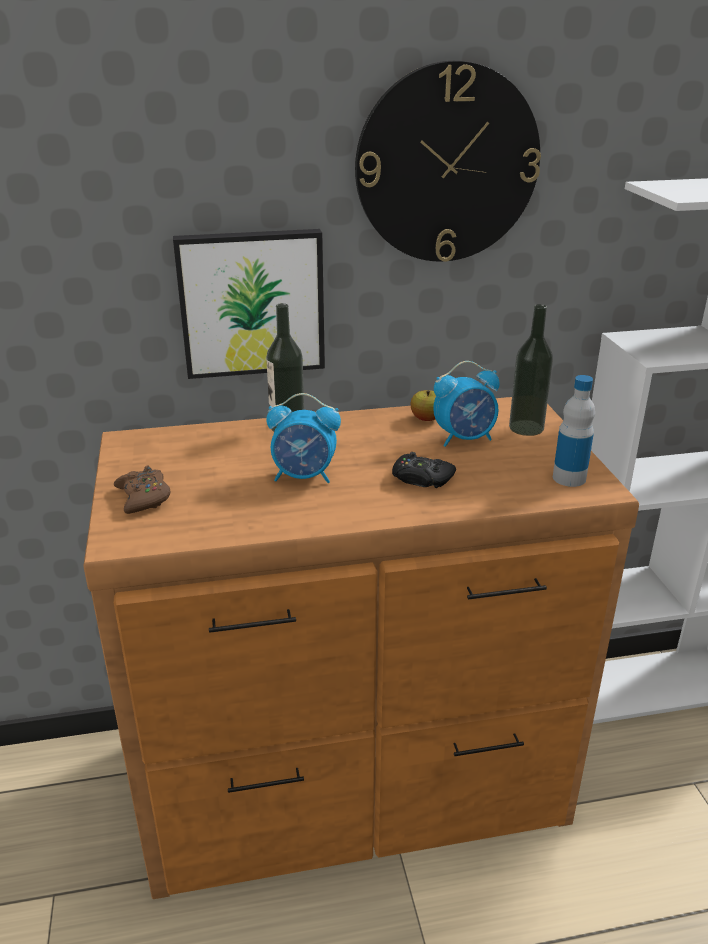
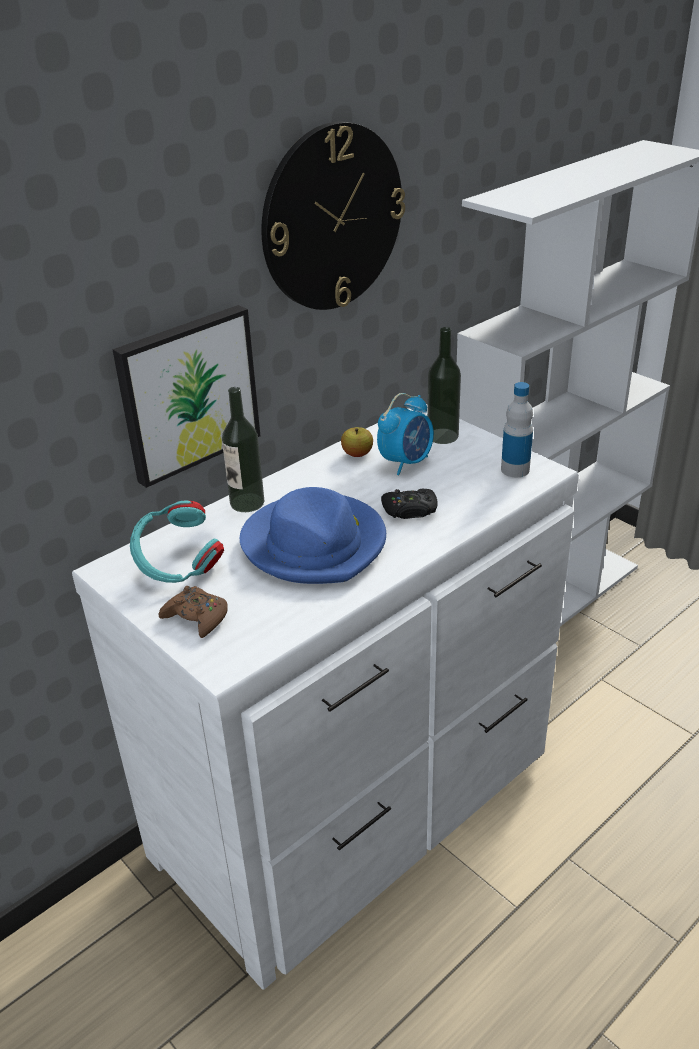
camera: 30 degrees left, 5 degrees up
brown dresser [83,397,639,899] -> white dresser [72,404,579,990]
alarm clock [266,393,341,483] -> blue hat [240,487,386,584]
none -> turquoise headphones [130,500,224,583]

